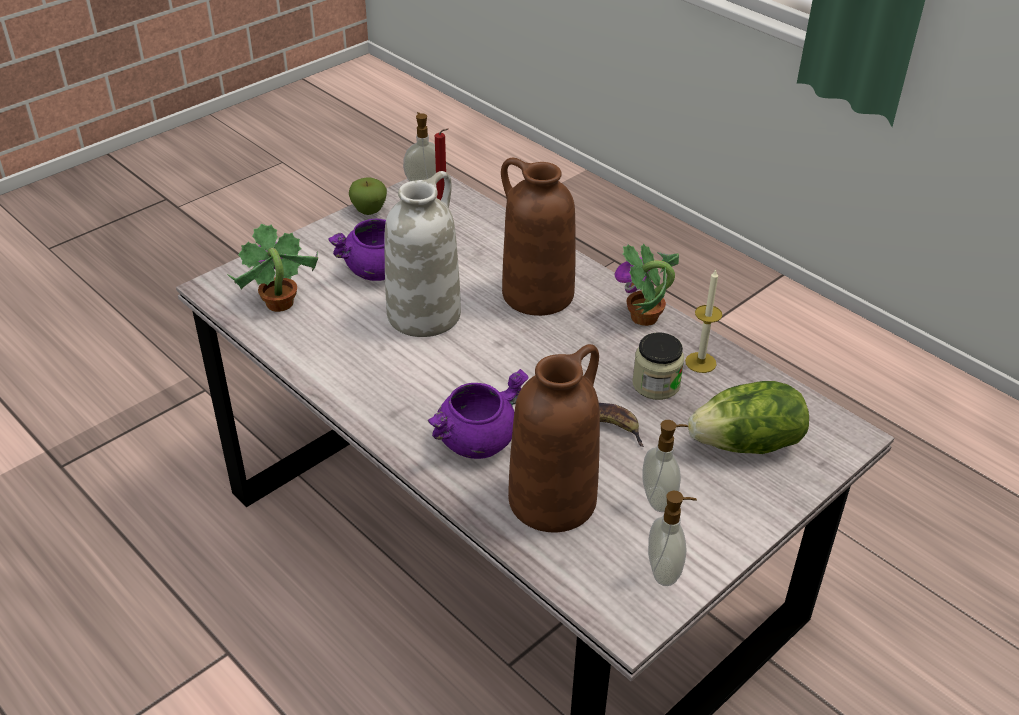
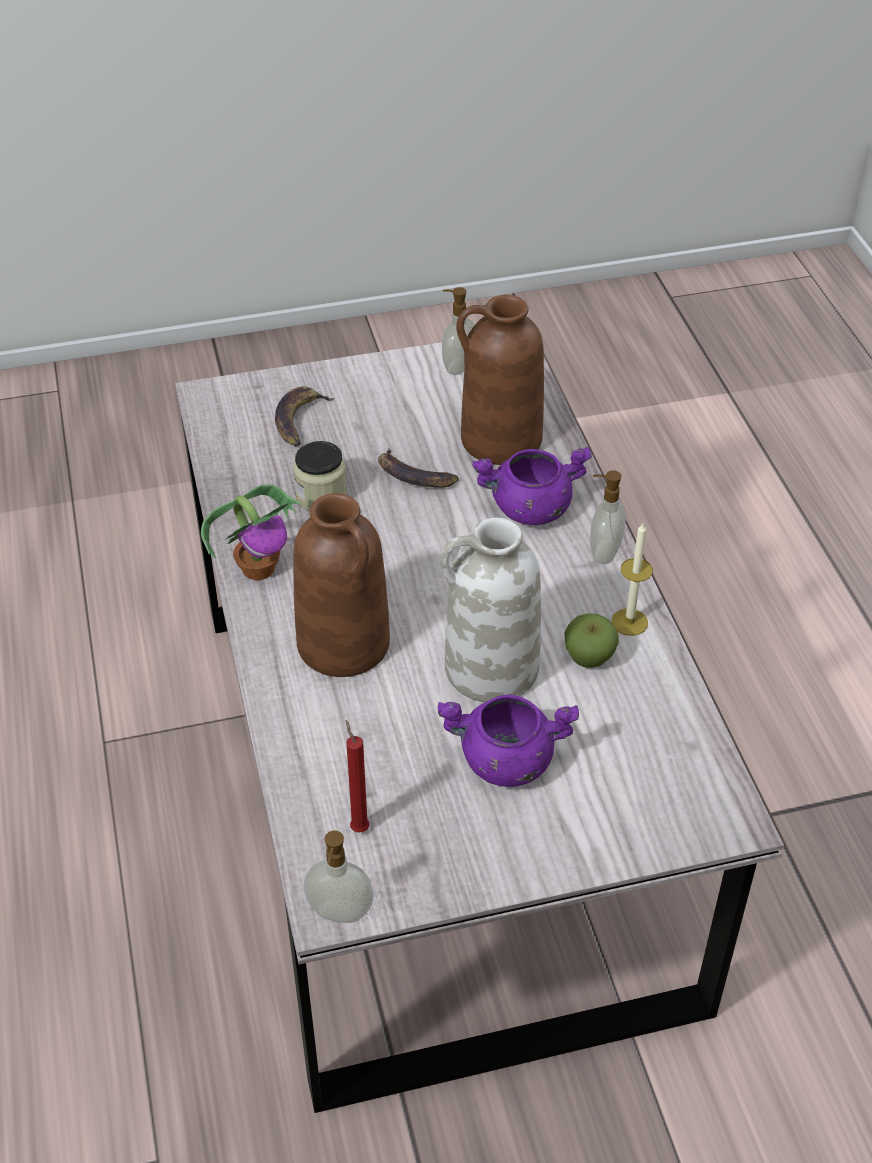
camera: 150 degrees left, 5 degrees up
potted plant [227,223,318,312] -> none
apple [349,177,387,215] -> apple moved to [564,614,619,668]
soap dispenser [642,420,688,512] -> soap dispenser moved to [590,470,626,564]
candle [685,269,722,373] -> candle moved to [611,523,653,636]
lettuce [688,381,809,454] -> banana [275,386,335,446]

